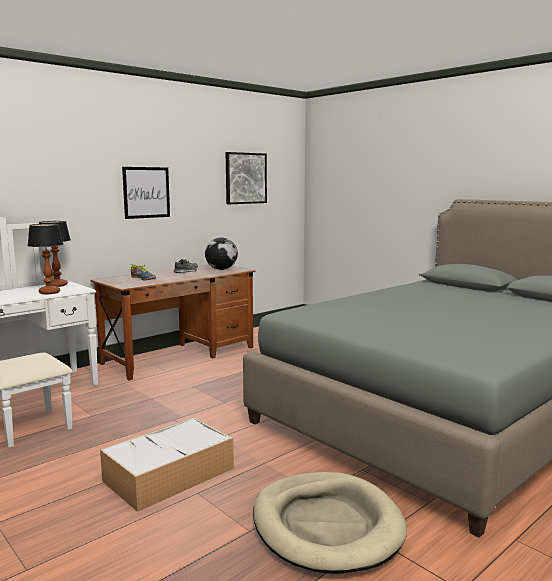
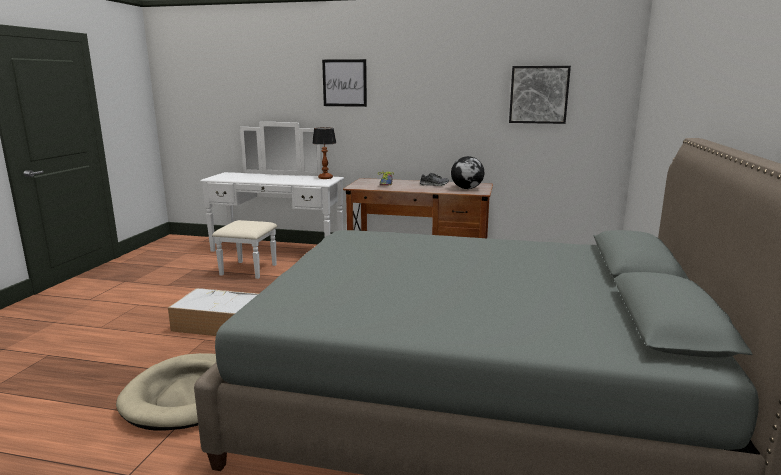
camera: 55 degrees right, 5 degrees up
table lamp [28,224,64,294] -> none
picture [122,167,170,219] -> picture moved to [322,59,367,107]

